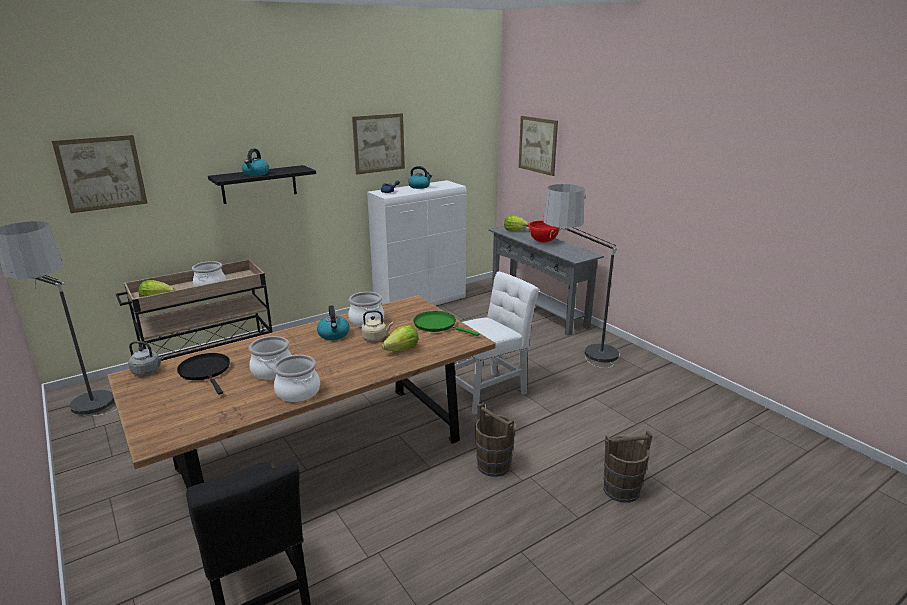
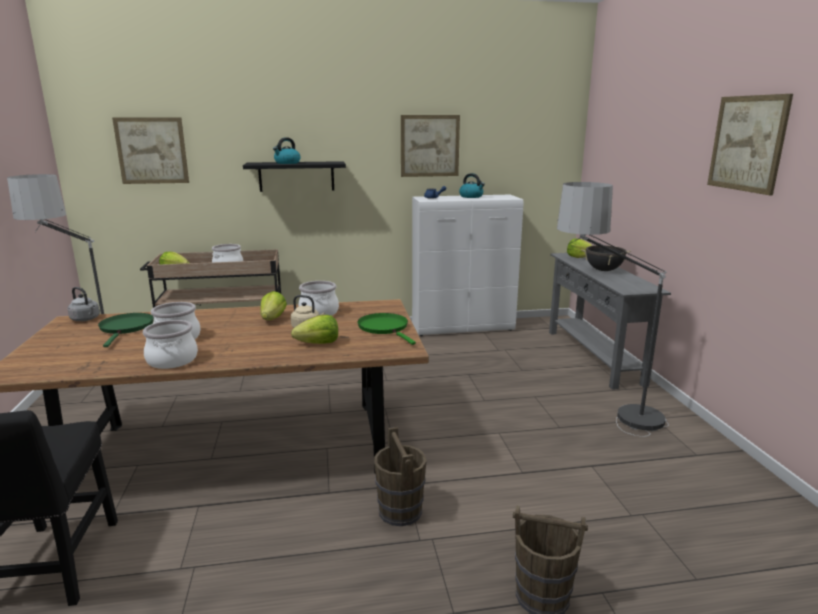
camera: 25 degrees right, 5 degrees down
black frying pan [177,353,230,395] -> green frying pan [98,313,154,347]
kettle [317,305,350,340] -> lettuce [260,291,287,320]
white chair [446,271,539,415] -> none
picture [518,116,558,176] -> picture moved to [707,94,793,195]
red cooking pot [526,220,560,242] -> black cooking pot [581,245,631,271]

